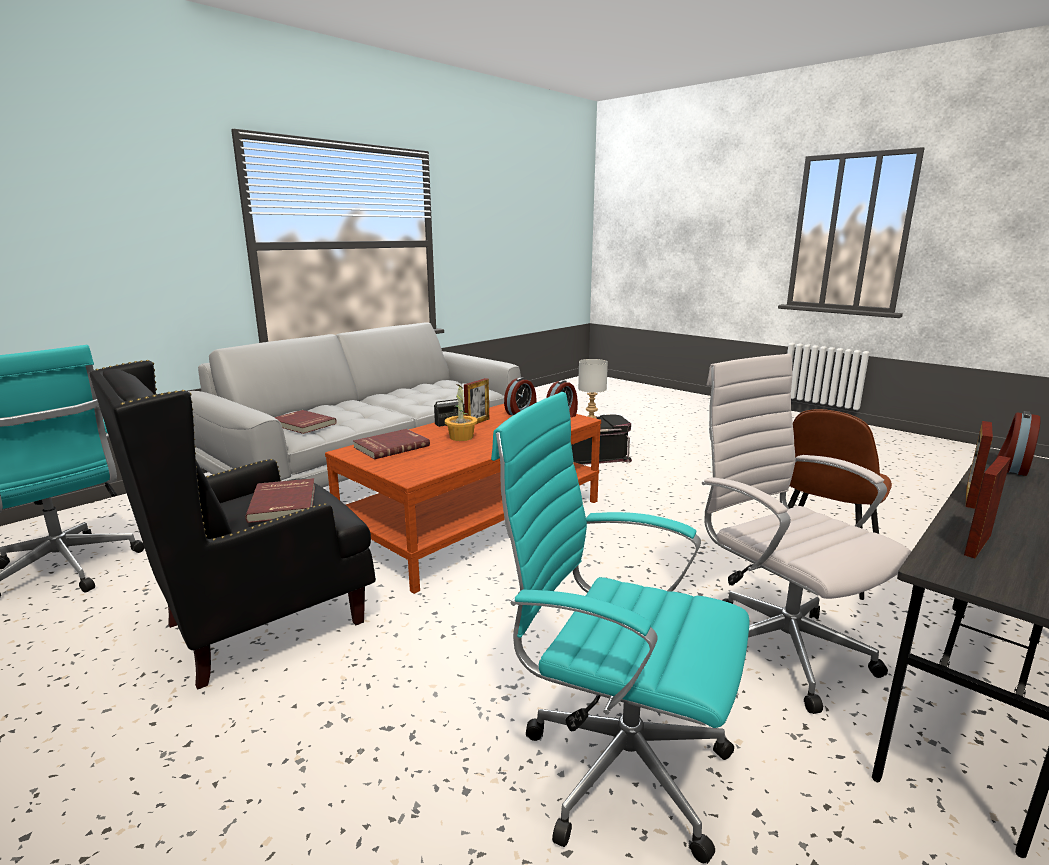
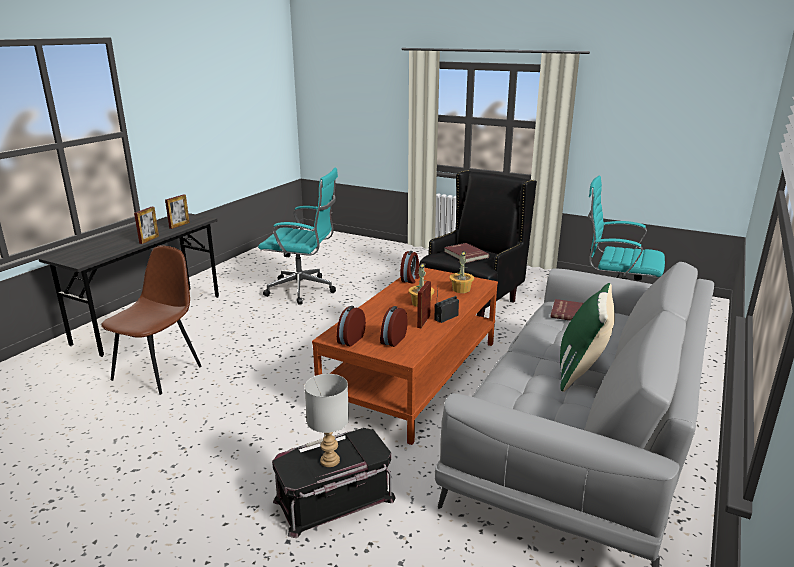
camera: 165 degrees right, 5 degrees up
red book [353,429,430,460] -> potted plant [450,251,474,293]
white office chair [702,354,912,714] -> none
alarm clock [995,411,1041,476] -> alarm clock moved to [400,251,420,284]
none -> green pillow [560,283,615,392]

